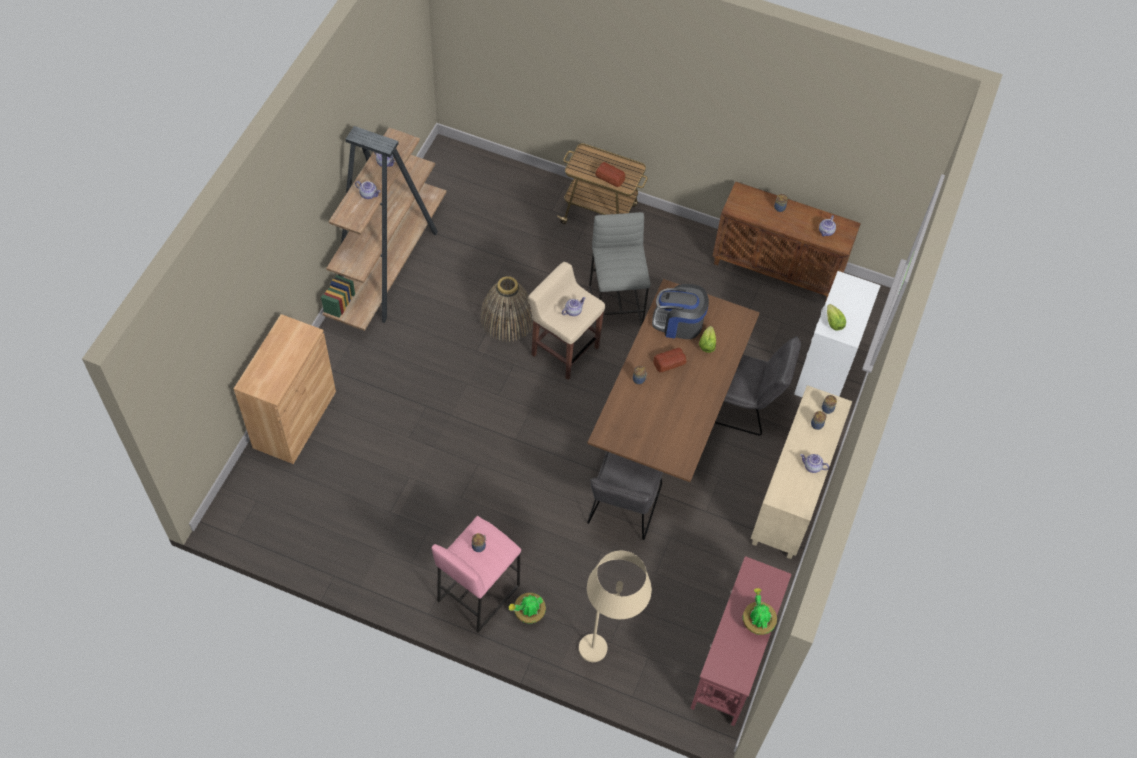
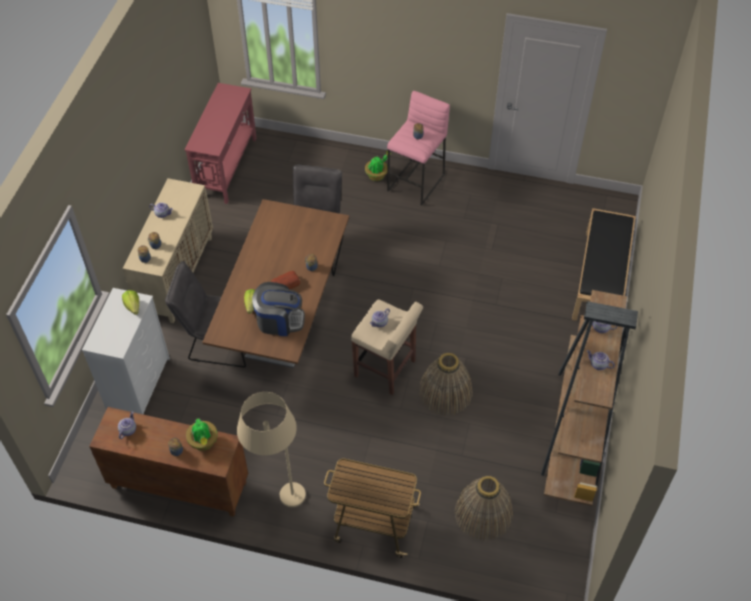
camera: 175 degrees right, 5 degrees down
brown cabinet [234,314,336,464] -> black bench [572,208,636,321]
beige floor lamp [579,551,652,662] -> beige floor lamp moved to [237,392,306,507]
grey stool [589,212,651,327] -> none
bread [595,162,625,187] -> none
potted plant [743,588,777,635] -> potted plant moved to [186,418,218,451]
none -> basket [454,476,513,541]

